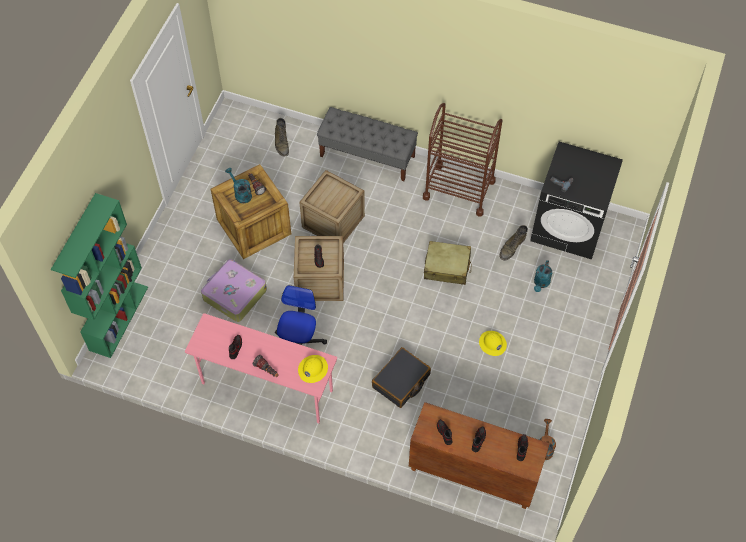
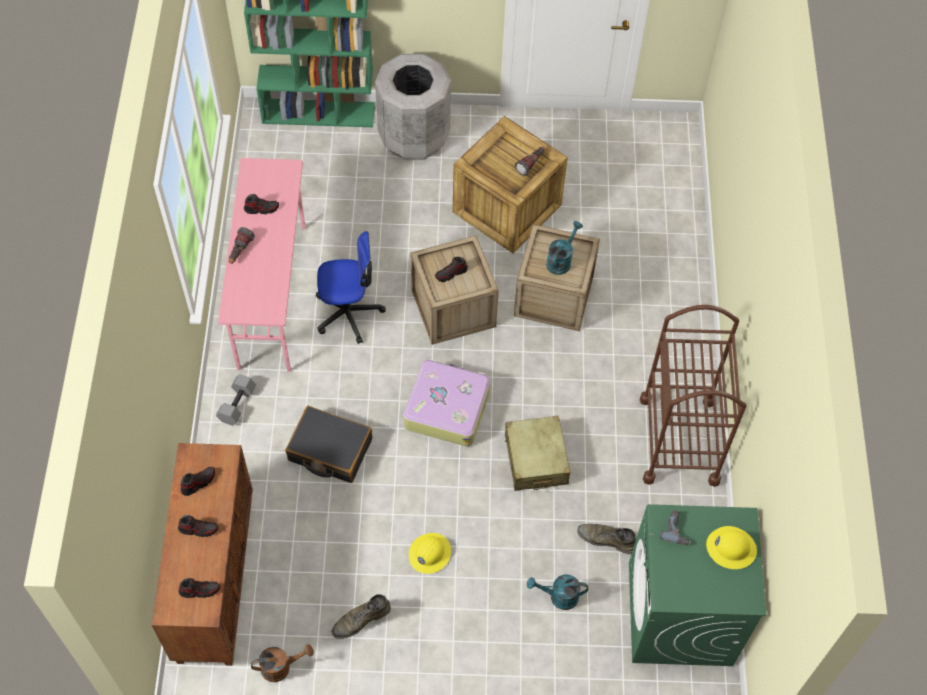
camera: 70 degrees right, 0 degrees up
suitcase [201,259,267,322] -> suitcase moved to [403,359,491,446]
turquoise watering can [225,168,252,203] -> turquoise watering can moved to [546,221,583,275]
green boot [275,118,289,157] -> green boot moved to [332,594,391,639]
yellow hard hat [298,355,328,383] -> yellow hard hat moved to [706,526,757,569]
grey bench [317,107,418,181] -> none
black washing machine [530,142,623,259] -> green washing machine [629,504,766,666]
none -> grey dumbbell [216,374,256,426]
none -> grey trash can [375,54,451,160]

